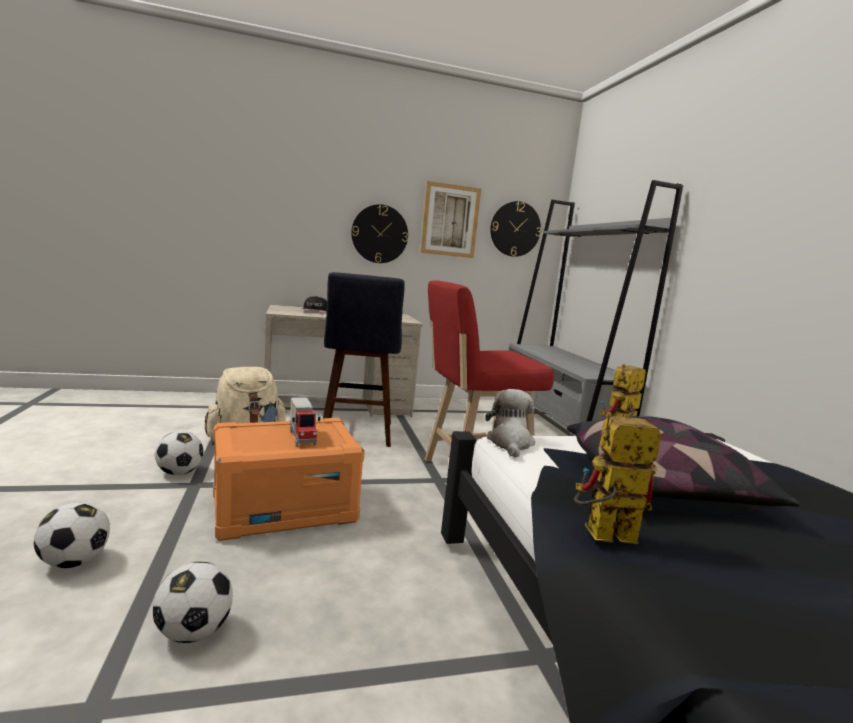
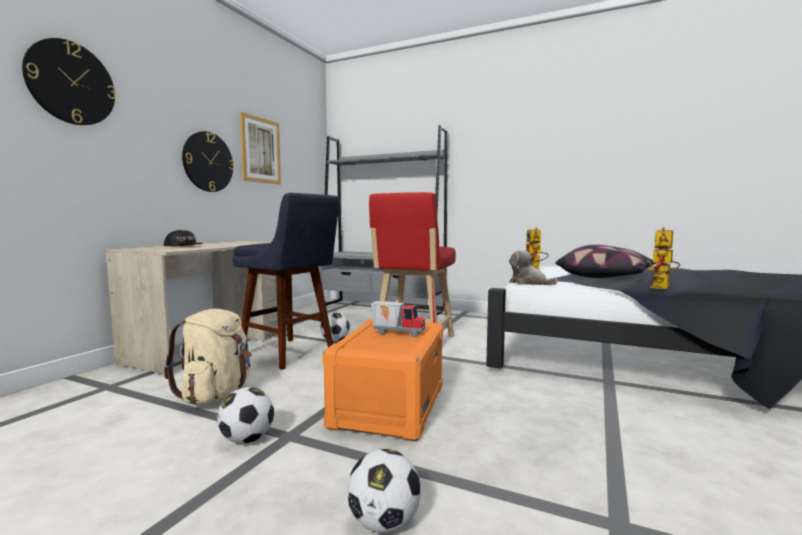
camera: 50 degrees left, 5 degrees down
football [153,562,233,643] -> football moved to [320,312,350,342]
wall clock [490,201,541,257] -> wall clock moved to [22,38,116,125]

